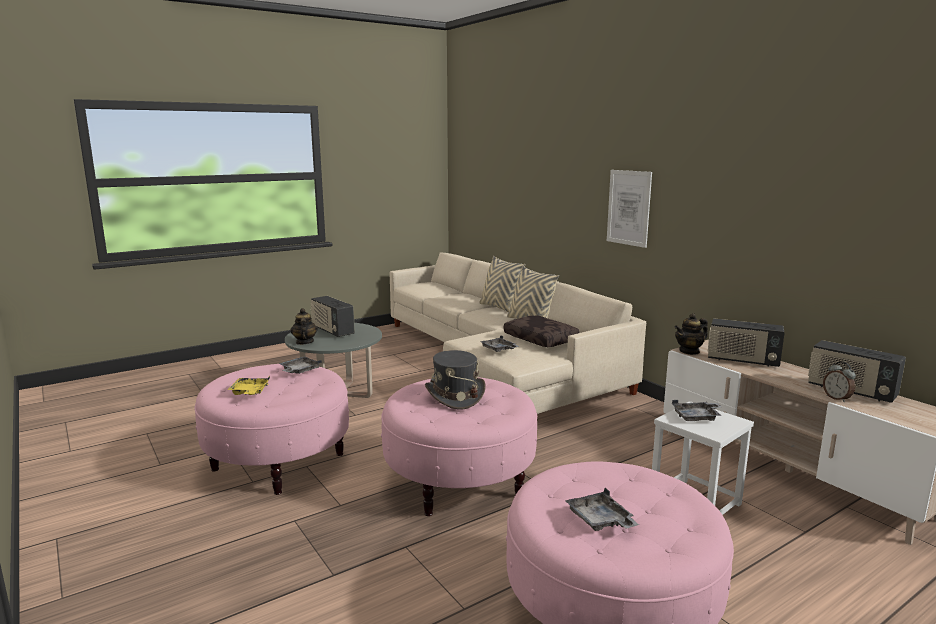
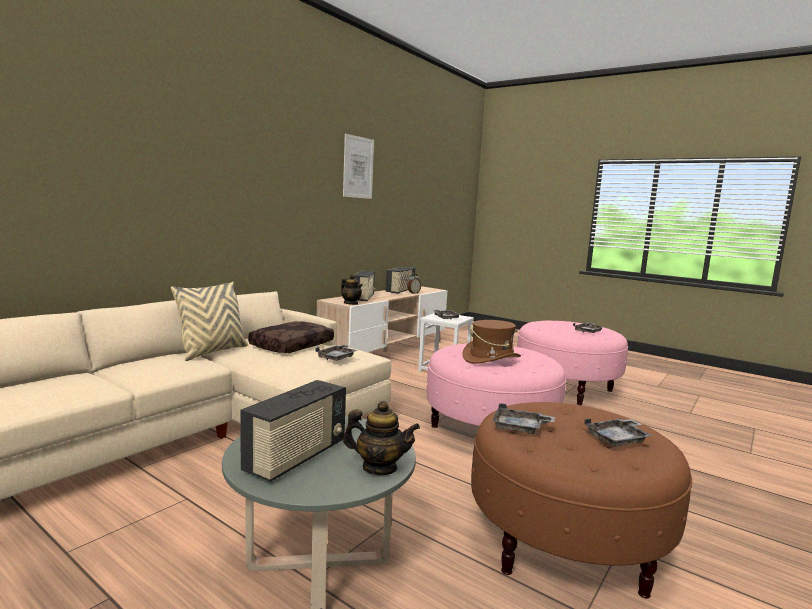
camera: 110 degrees left, 5 degrees down
pink ottoman [194,364,349,495] -> brown ottoman [471,402,692,599]
yellow tray [228,376,270,395] -> grey tray [584,418,653,447]
teapot [290,308,318,345] -> teapot turned 135 degrees counterclockwise [343,401,420,475]
grey hat [425,350,486,409] -> brown hat [462,320,521,364]
beige pillow [479,256,525,312] -> none
picture [607,170,652,248] -> picture moved to [343,134,374,199]

